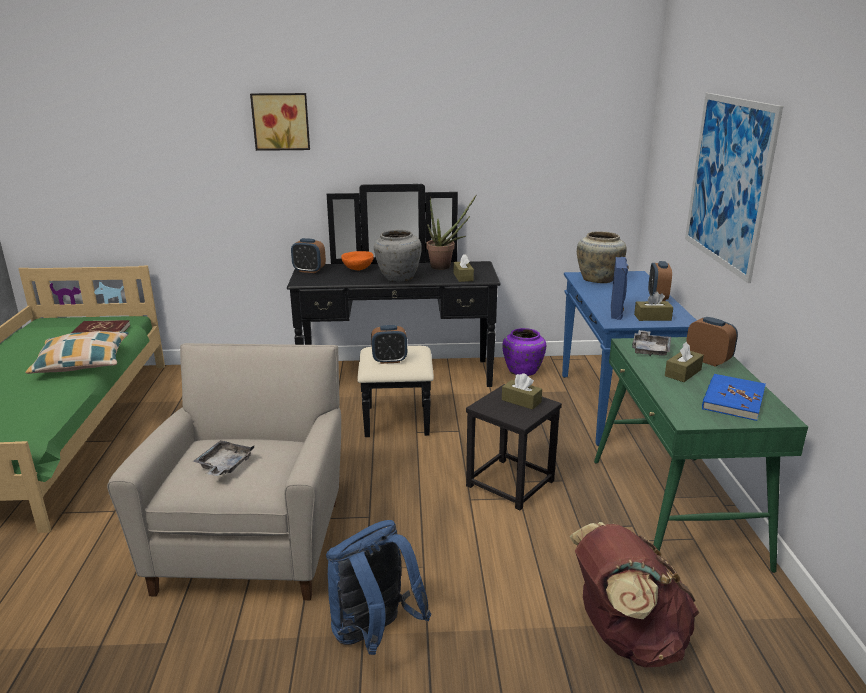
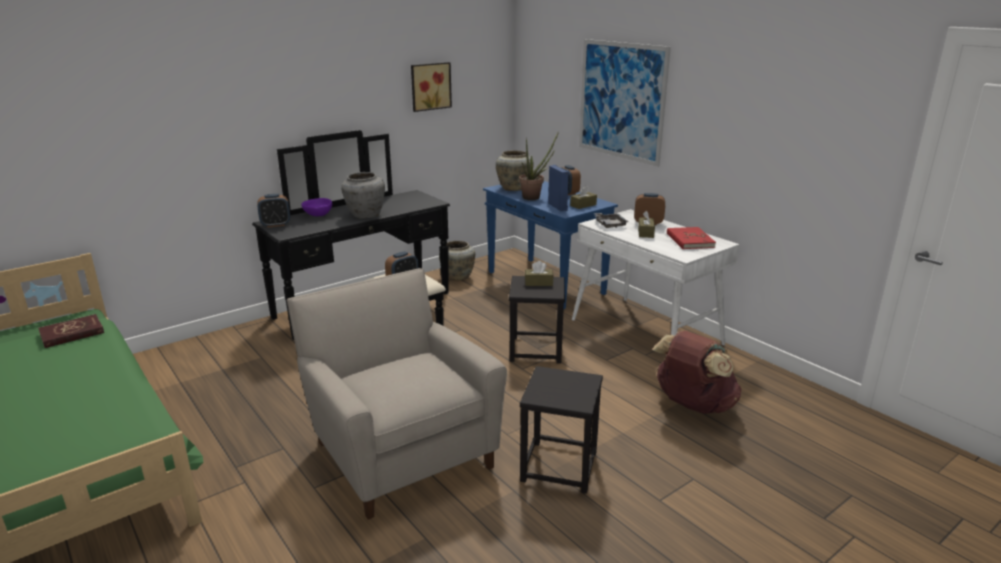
camera: 35 degrees left, 0 degrees up
pillow [25,331,129,374] -> none
grey tray [193,440,254,476] -> none
picture [250,93,310,151] -> picture moved to [411,62,452,112]
blue backpack [326,520,431,655] -> black stool [520,366,603,494]
orange bowl [341,251,374,270] -> purple bowl [301,198,332,216]
potted plant [426,195,476,270] -> potted plant moved to [519,131,559,200]
brown tissue box [453,254,474,282] -> none
purple vase [502,328,546,376] -> beige vase [439,241,475,280]
green desk [594,337,808,573] -> white desk [572,209,740,346]
blue book [702,374,766,421] -> red book [667,227,716,249]

